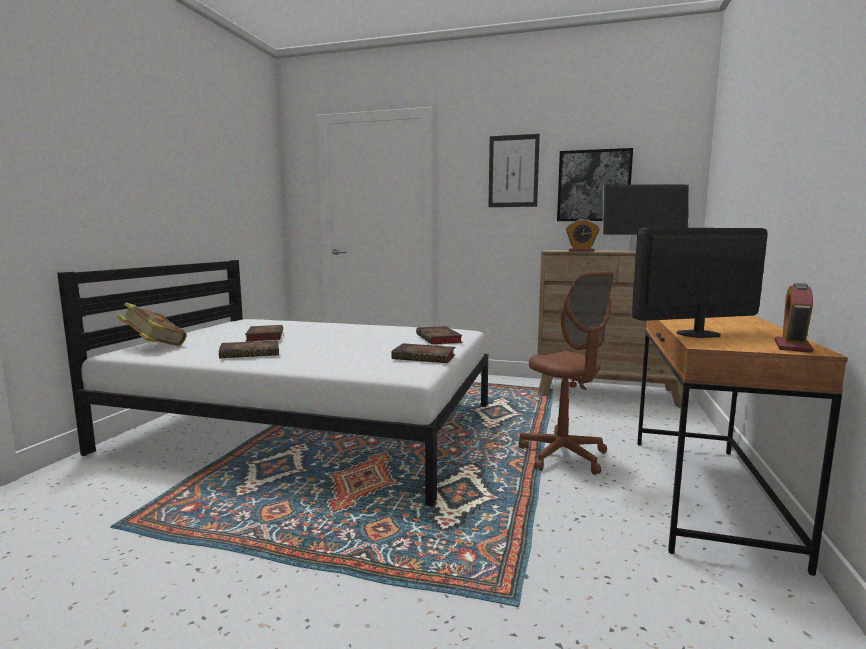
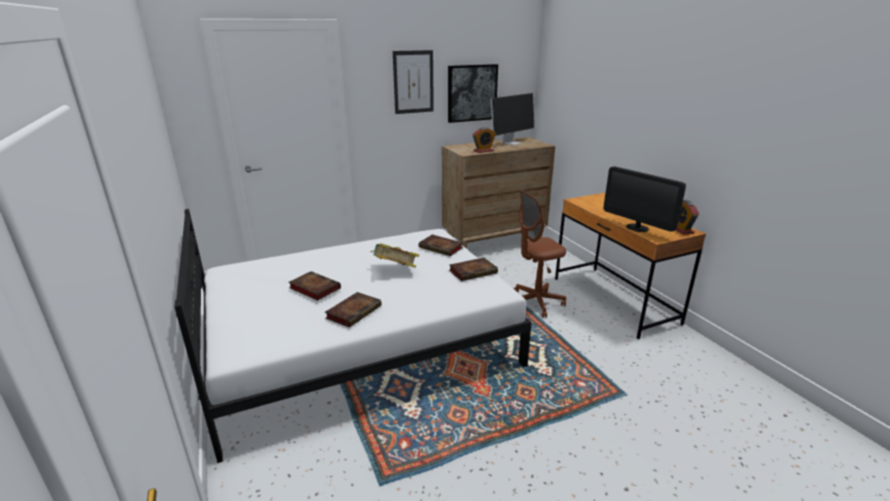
camera: 40 degrees left, 15 degrees up
book [117,302,187,346] -> book moved to [371,243,419,268]
brown office chair [519,272,614,475] -> brown office chair turned 135 degrees clockwise [513,190,566,318]
monitor [632,228,768,338] -> monitor turned 75 degrees counterclockwise [603,166,686,232]

